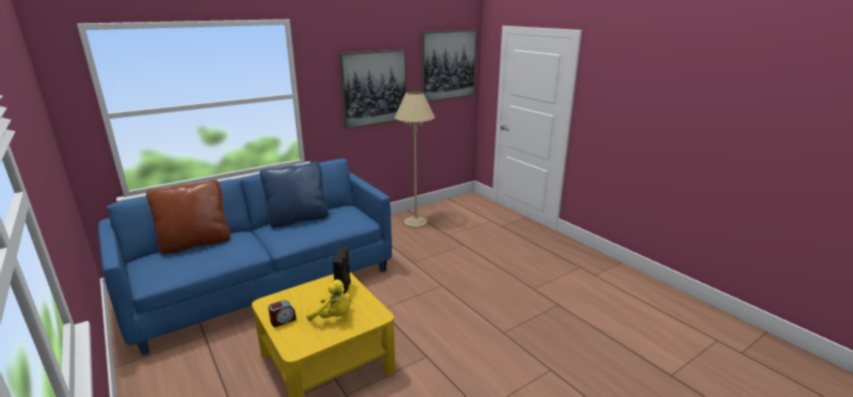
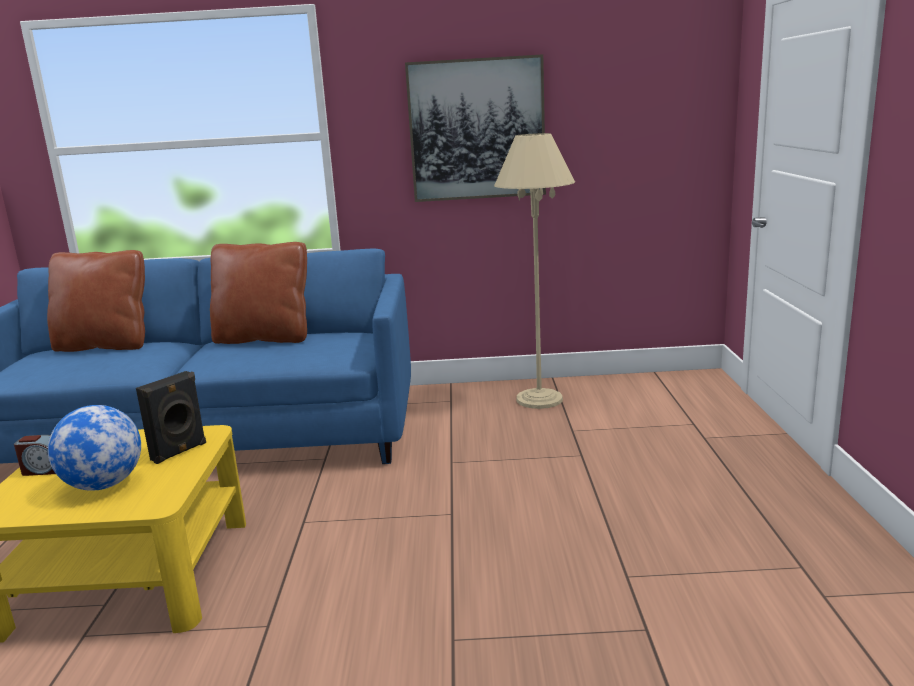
camera: 35 degrees right, 5 degrees down
blue pillow [260,162,329,228] -> brown pillow [210,242,307,344]
yellow plush toy [307,279,351,321] -> globe [48,405,141,491]
picture [421,30,477,102] -> none

